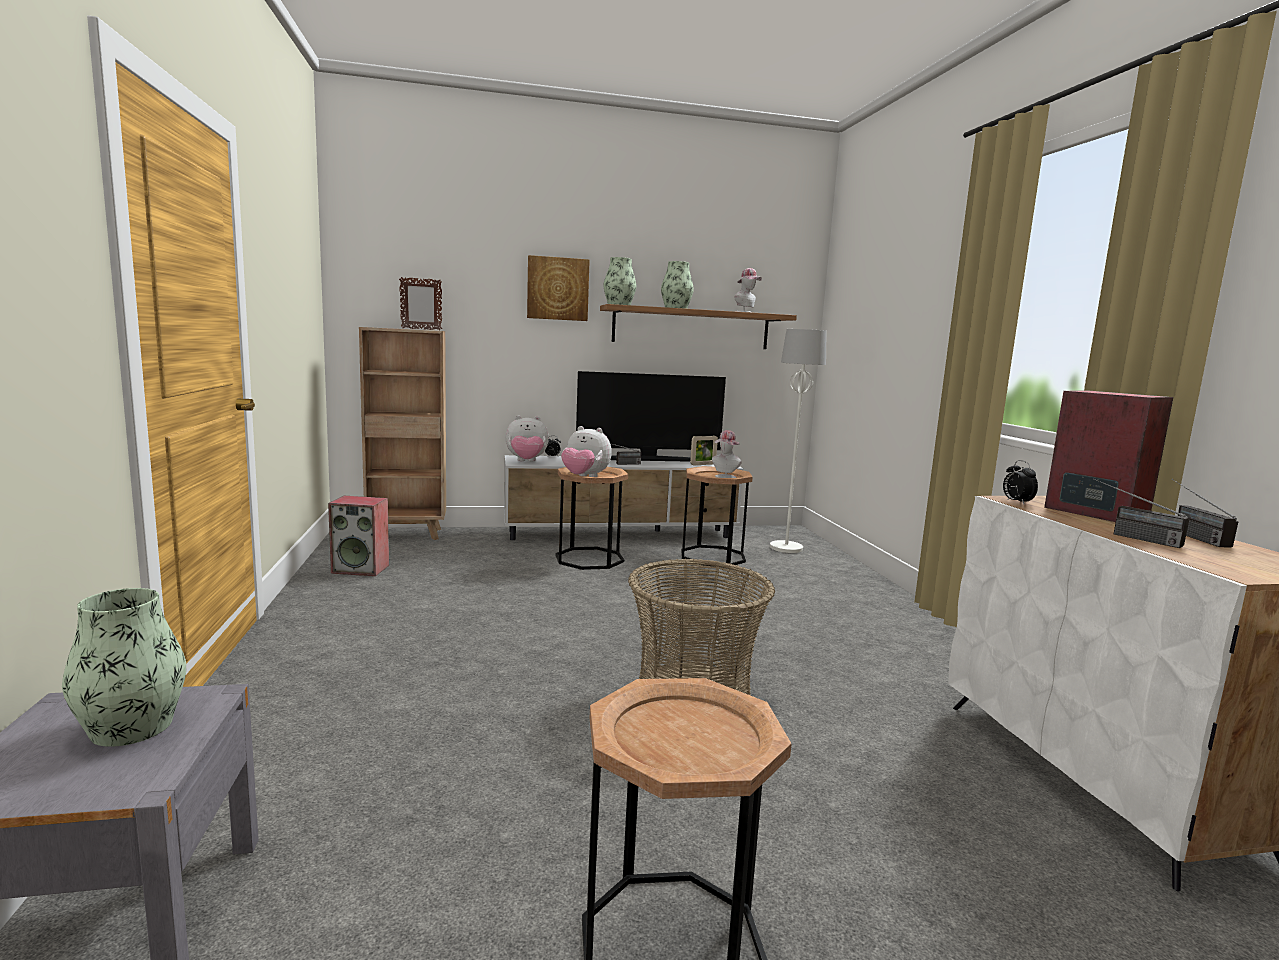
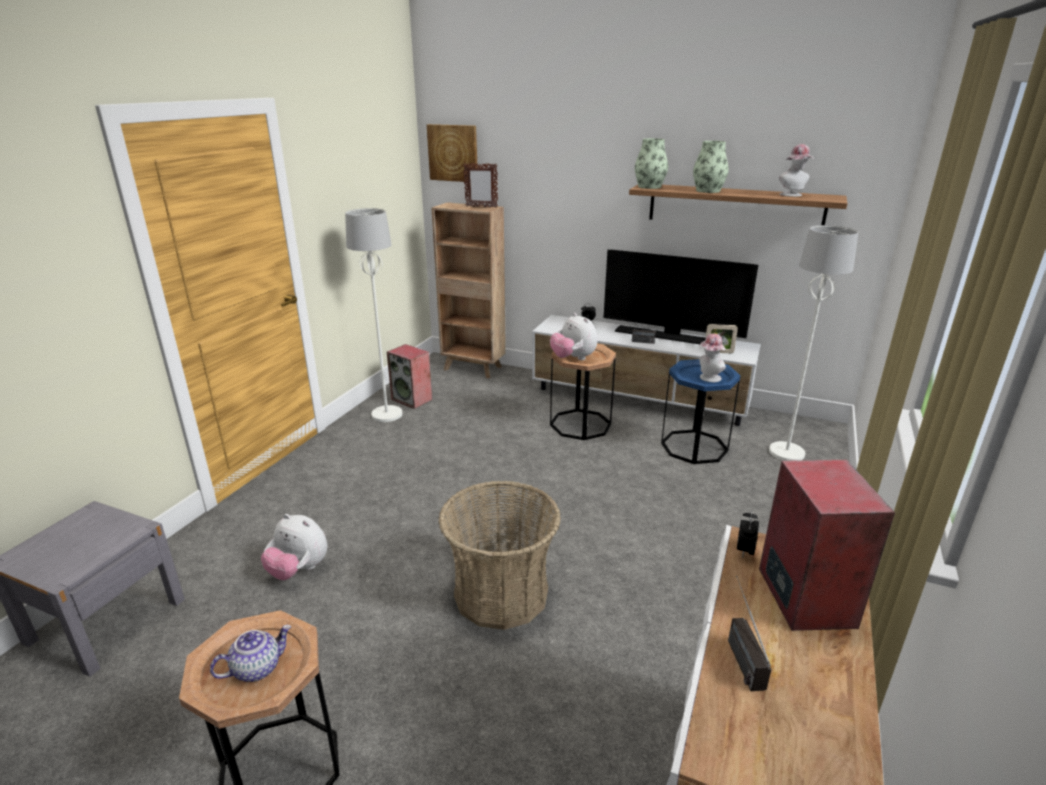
camera: 35 degrees right, 15 degrees up
vase [62,588,186,747] -> none
plush toy [506,416,549,461] -> plush toy moved to [261,514,328,580]
picture [527,255,590,321] -> picture moved to [427,124,477,182]
brown side table [681,466,753,566] -> blue side table [661,359,740,464]
radio [1172,479,1238,548] -> none
none -> teapot [210,625,291,682]
none -> white floor lamp [345,208,402,422]

